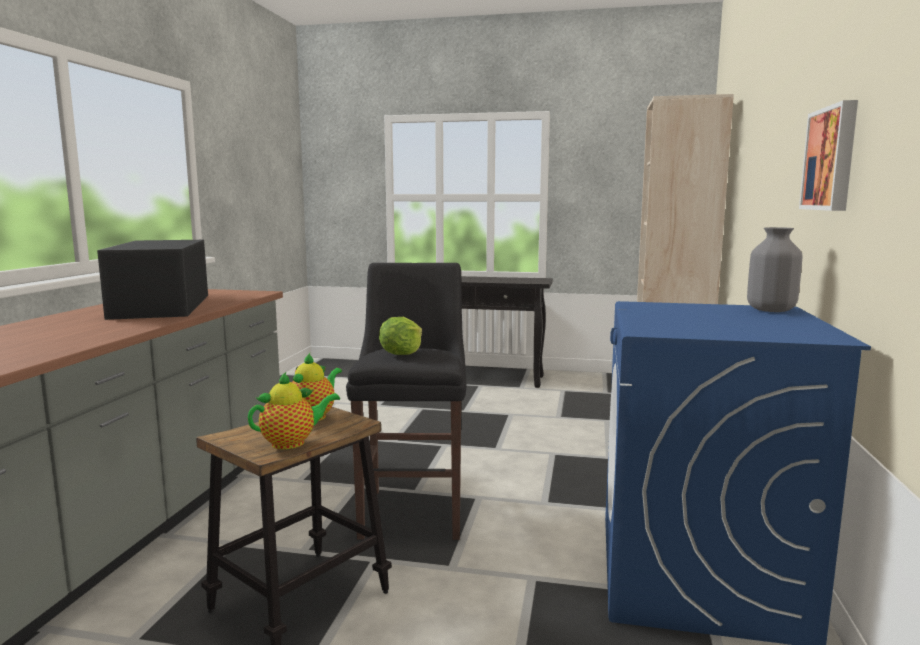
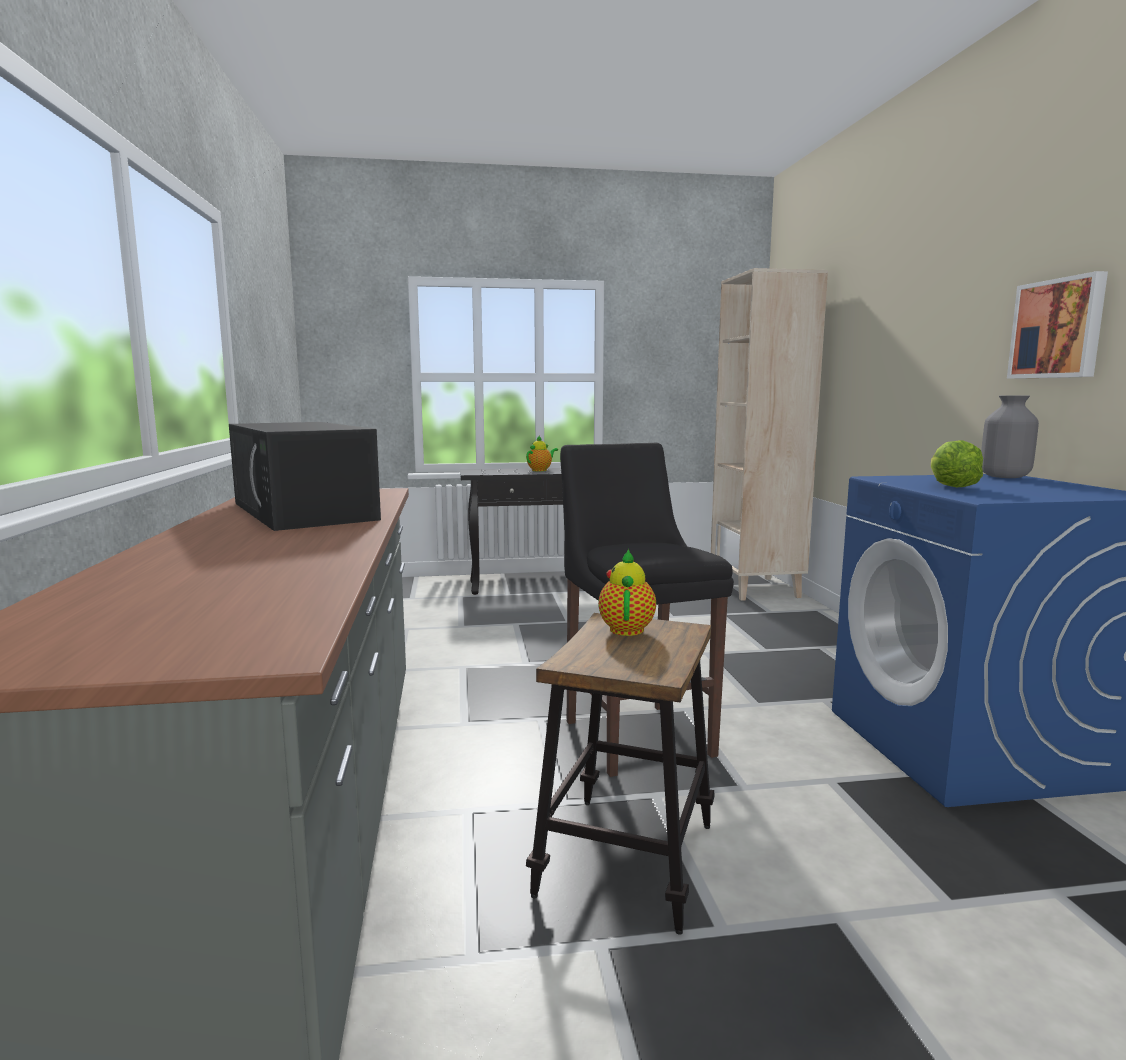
camera: 20 degrees left, 0 degrees up
teapot [248,371,340,450] -> teapot moved to [526,436,558,471]
lettuce [379,317,422,355] -> lettuce moved to [931,440,983,487]

